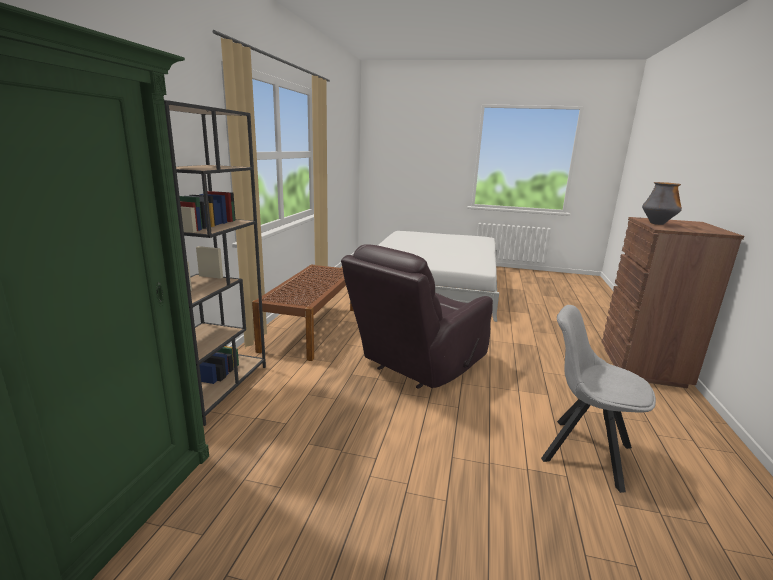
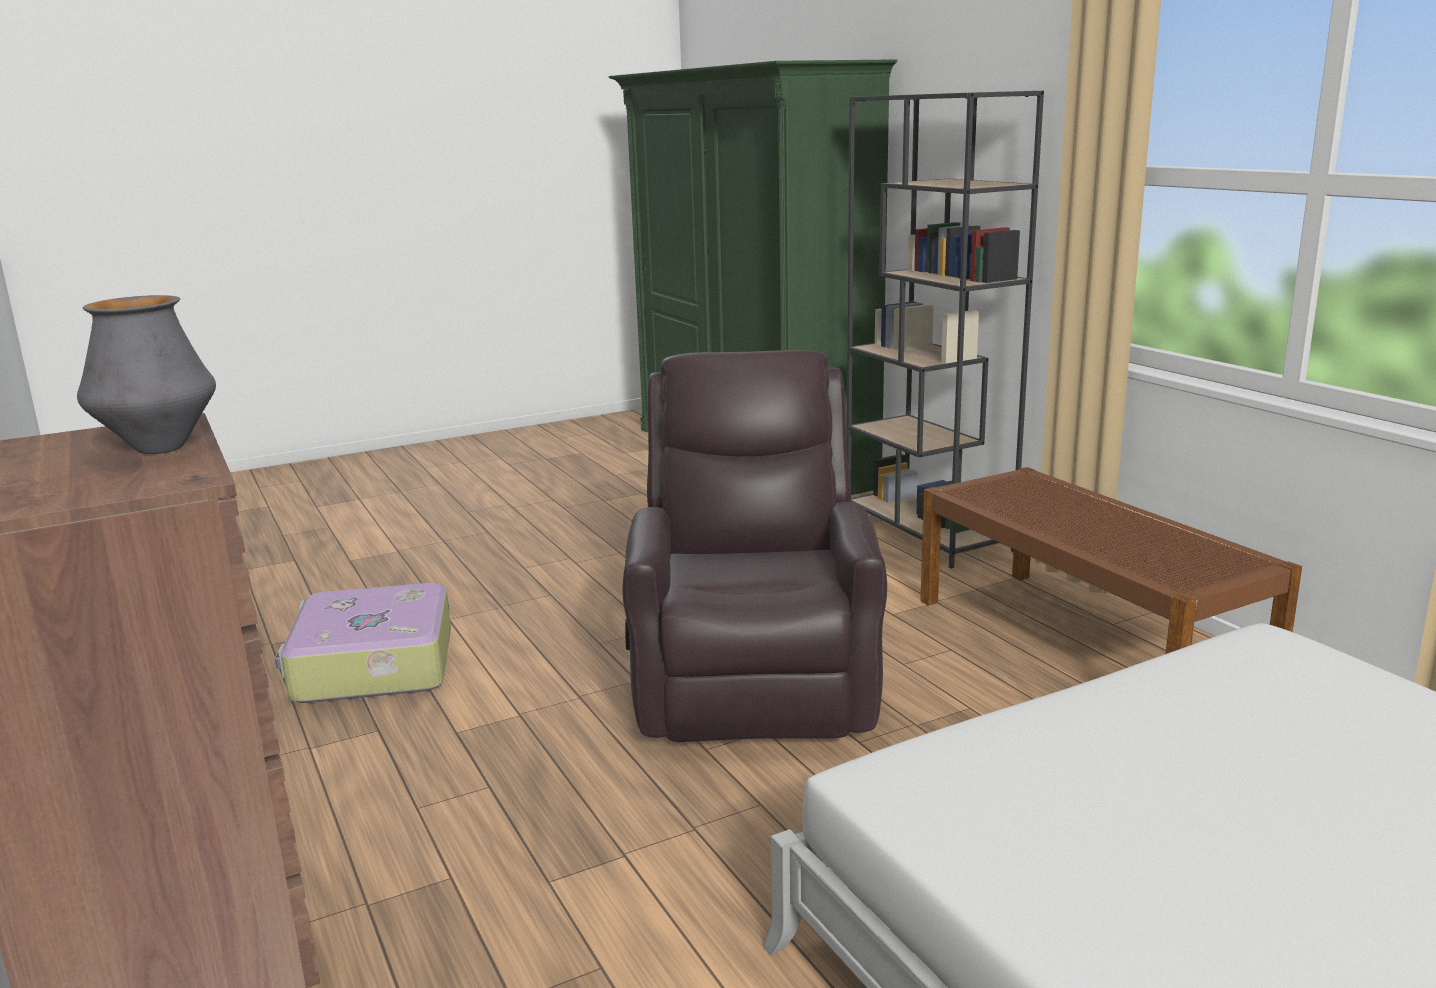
camera: 140 degrees right, 0 degrees up
grey chair [541,305,656,493] -> suitcase [275,583,451,703]

